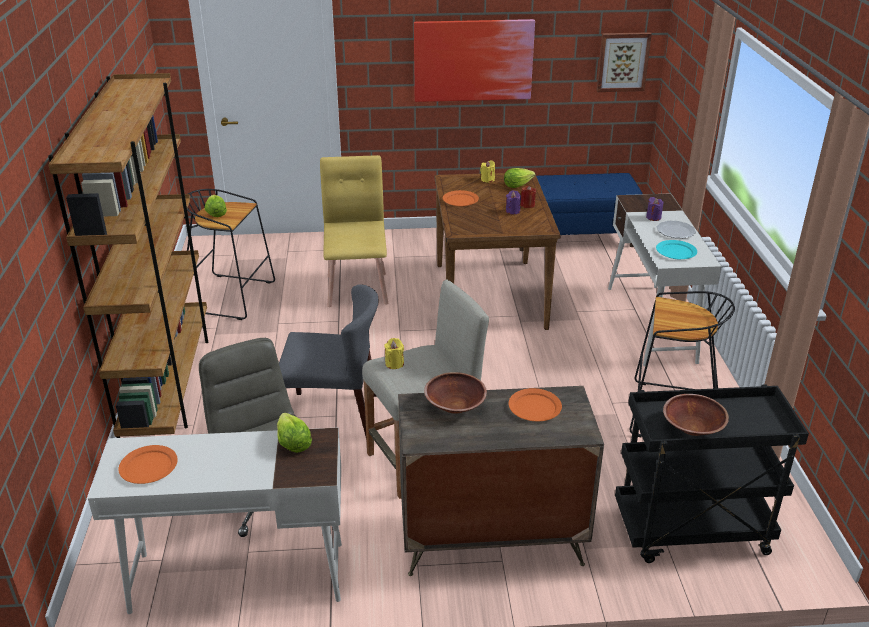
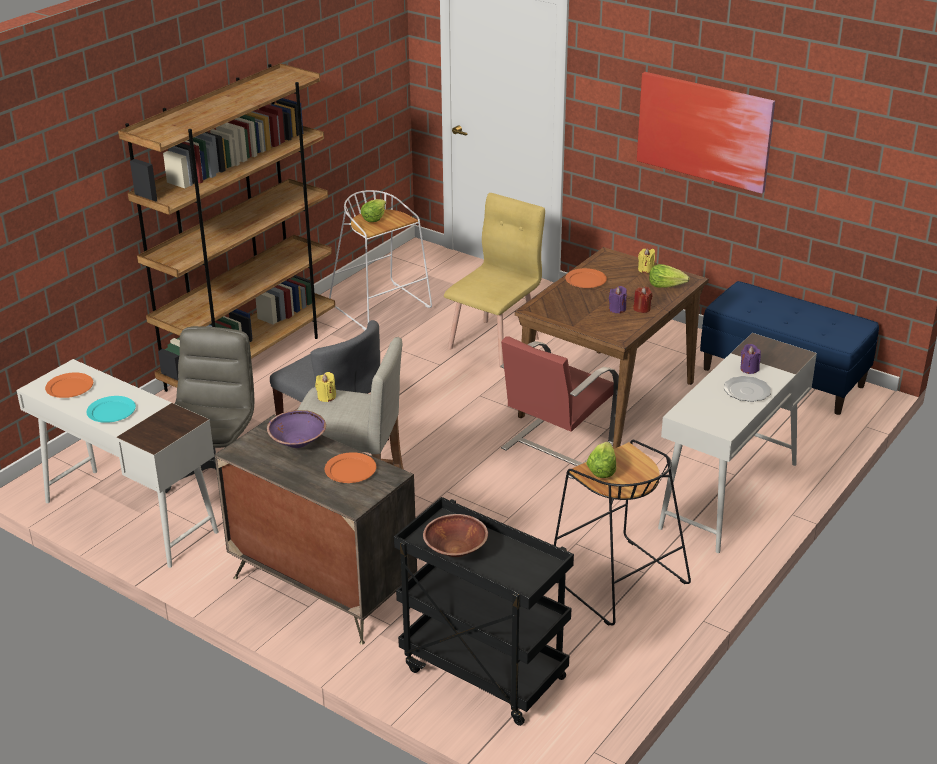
camera: 40 degrees right, 0 degrees up
black stool [187,189,275,320] -> white stool [329,190,432,330]
lettuce [277,413,312,453] -> lettuce moved to [586,442,616,478]
brown bowl [424,372,487,414] -> purple bowl [267,410,326,448]
picture [596,32,652,92] -> none
turquoise plate [656,240,697,259] -> turquoise plate moved to [87,396,136,423]
none -> red chair [500,336,619,479]

